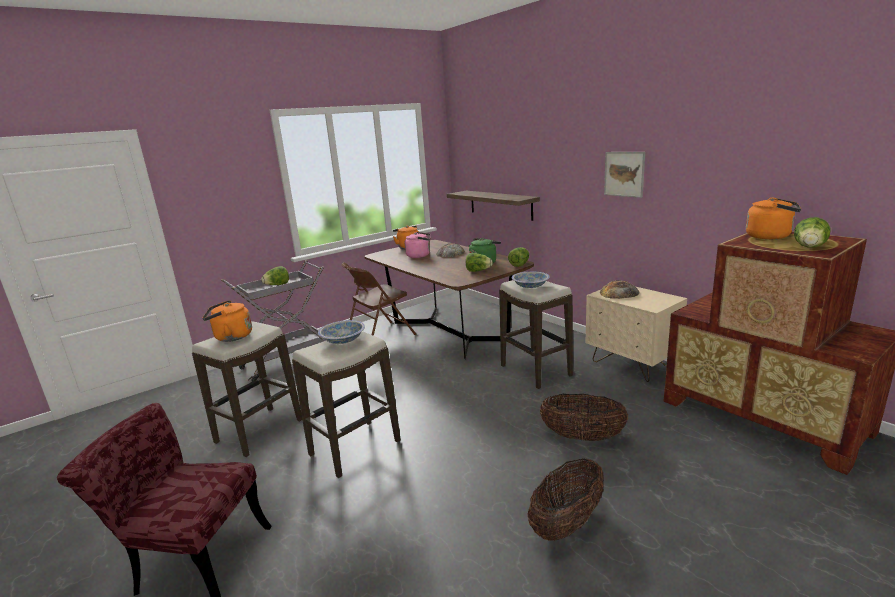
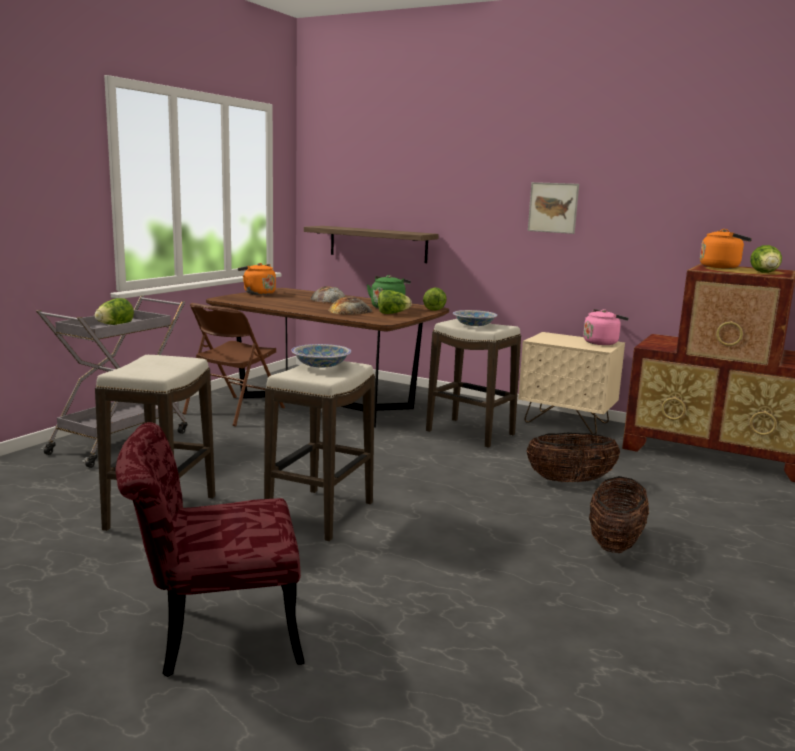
camera: 25 degrees left, 5 degrees down
orange kettle [203,300,252,342] -> none
pink kettle [405,232,430,258] -> pink kettle moved to [583,309,629,345]
bread [600,280,640,299] -> bread moved to [328,297,372,314]

